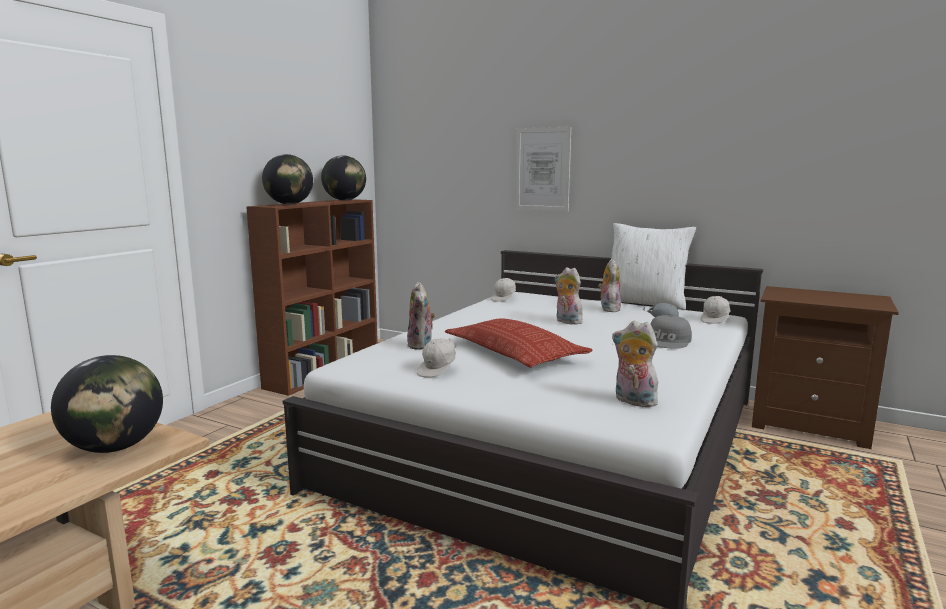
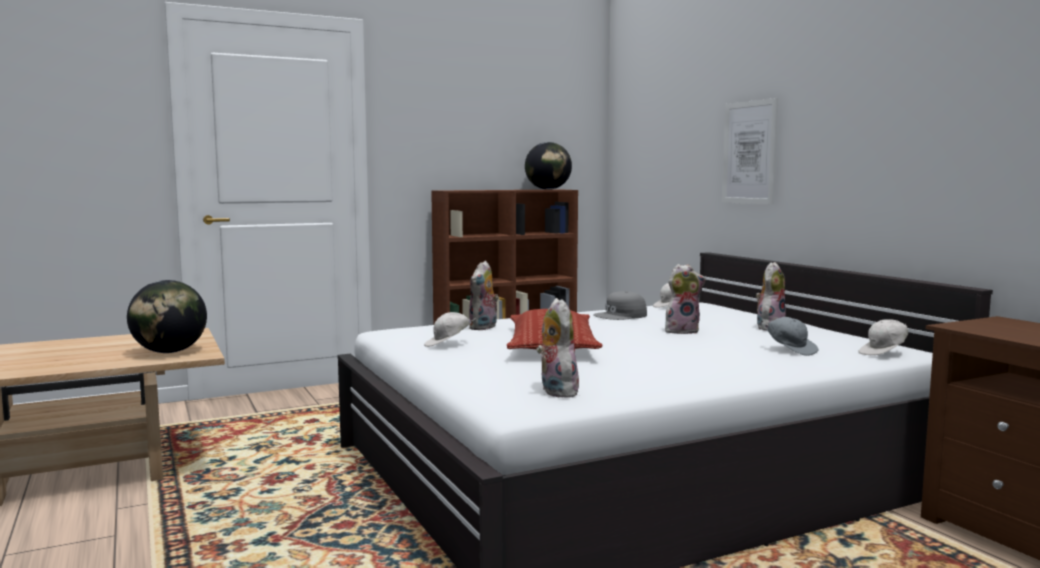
camera: 35 degrees right, 5 degrees down
globe [262,154,313,204] -> none
plush toy [555,267,582,325] -> plush toy turned 90 degrees clockwise [665,264,706,334]
white pillow [611,223,696,310] -> none
grey cap [650,315,692,349] -> grey cap moved to [593,291,647,320]

